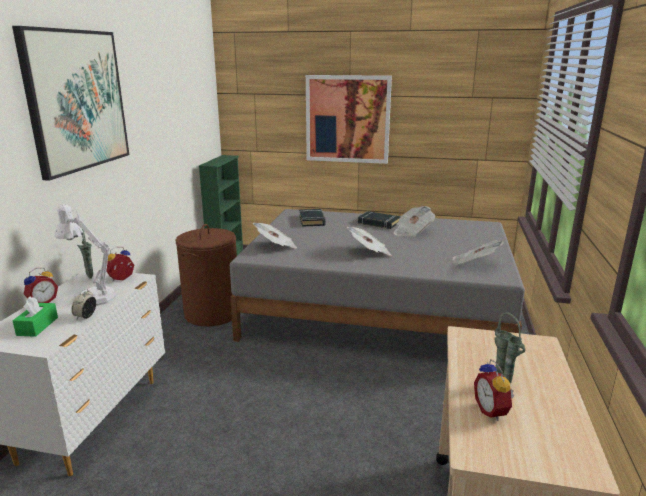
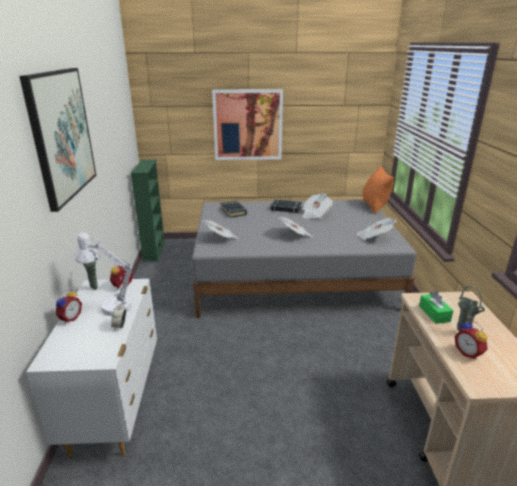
camera: 15 degrees left, 5 degrees up
green tissue box [13,296,58,337] -> green tissue box moved to [419,291,453,324]
brown laundry basket [175,224,237,327] -> none
none -> orange pillow [363,166,394,214]

